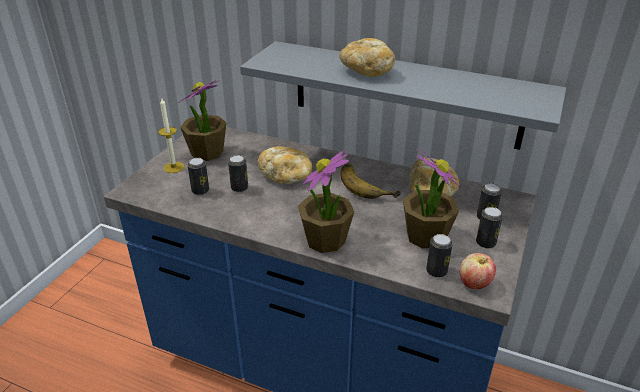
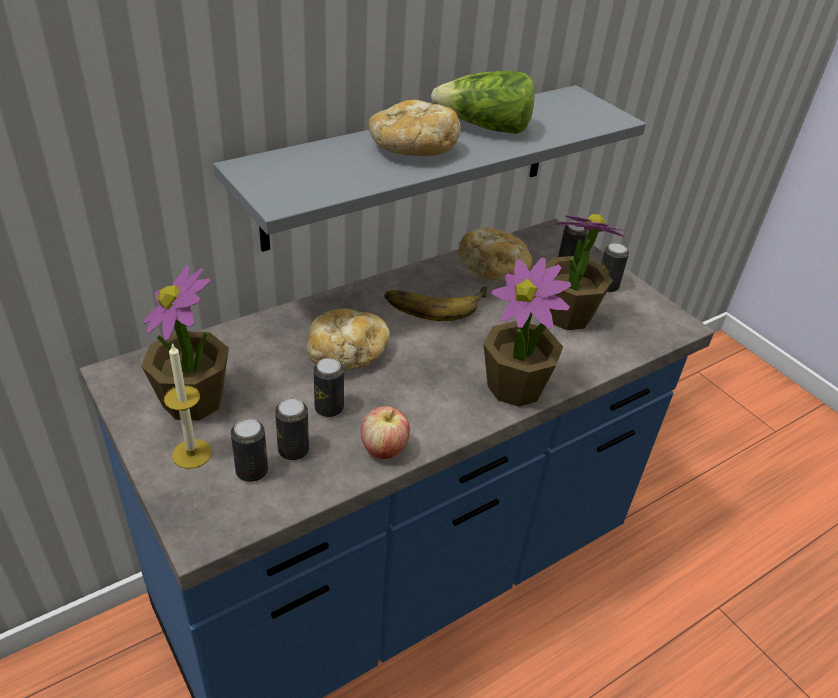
camera: 60 degrees left, 5 degrees up
can [426,234,453,278] -> can moved to [231,418,268,482]
apple [460,253,496,289] -> apple moved to [361,406,410,459]
none -> lettuce [431,71,535,134]

